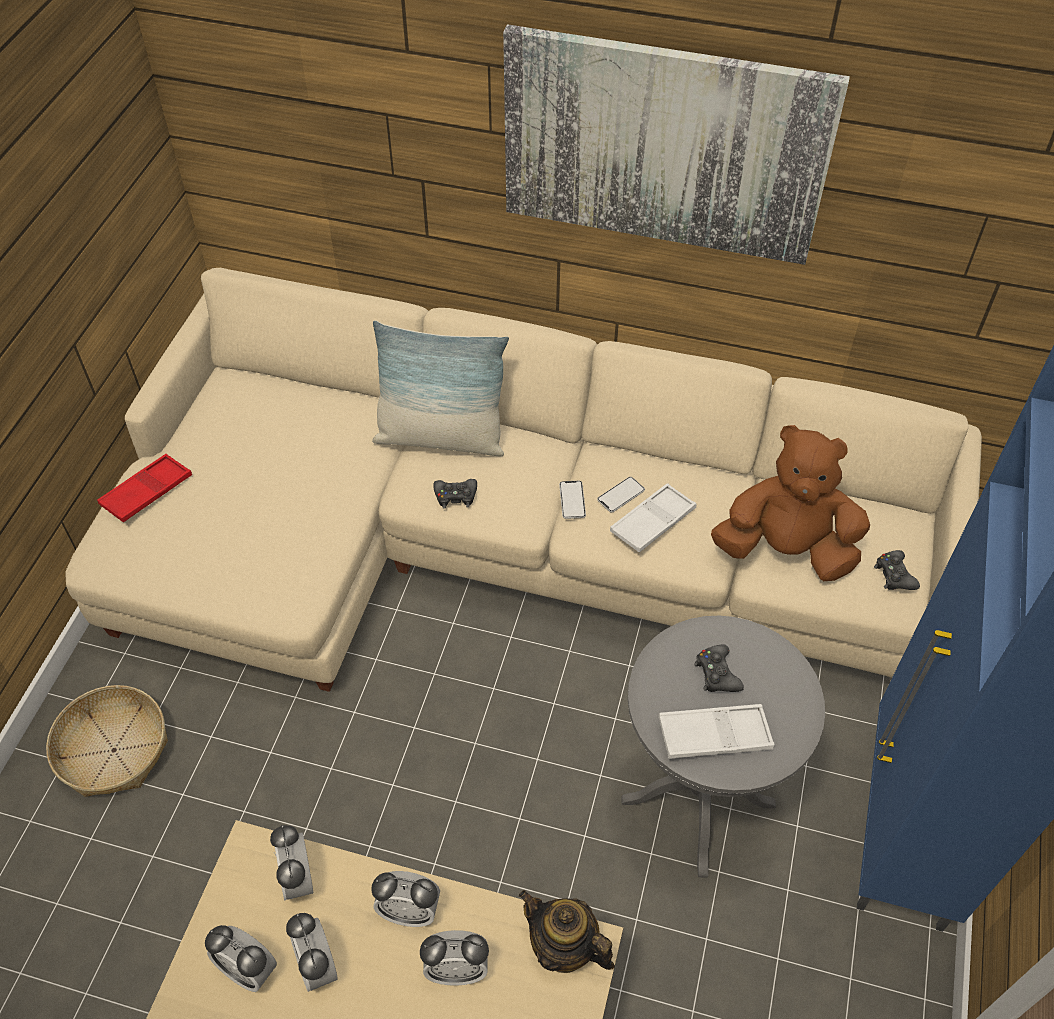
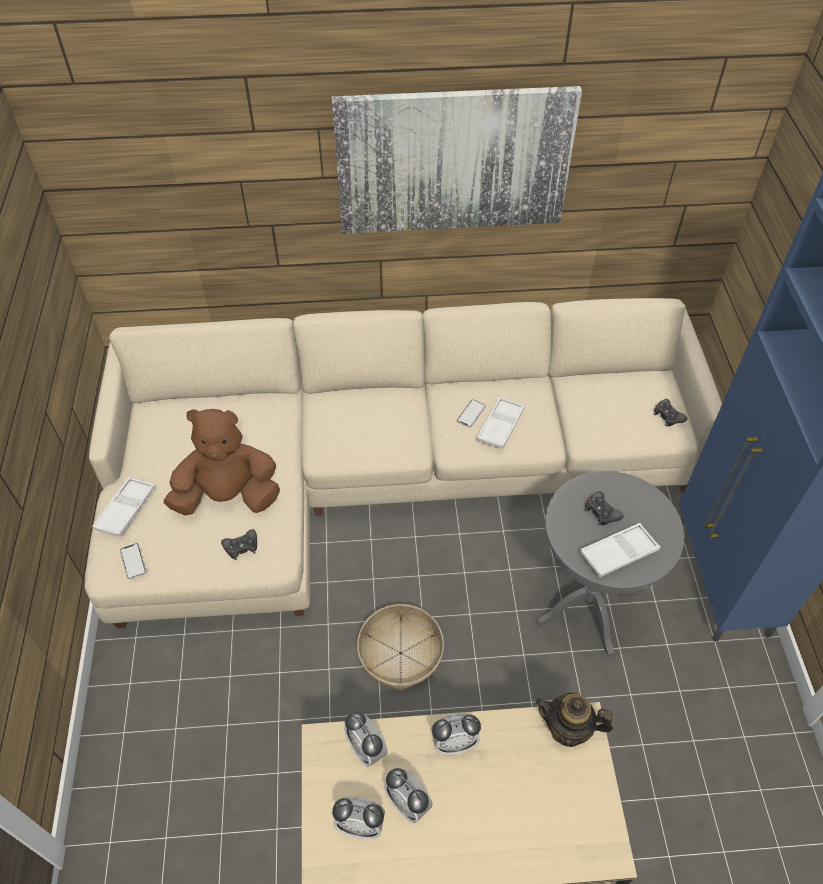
camera: 20 degrees left, 0 degrees up
basket [46,685,168,797] -> basket moved to [357,604,444,691]
red tray [97,454,192,522] -> white tray [92,477,156,537]
pillow [372,320,509,456] -> none
alarm clock [420,930,489,986] -> none
black game controller [433,479,477,509] -> black game controller moved to [221,529,257,560]
phone [559,481,586,519] -> phone moved to [120,543,146,579]
brown plush toy [711,425,870,581] -> brown plush toy moved to [164,409,280,515]

